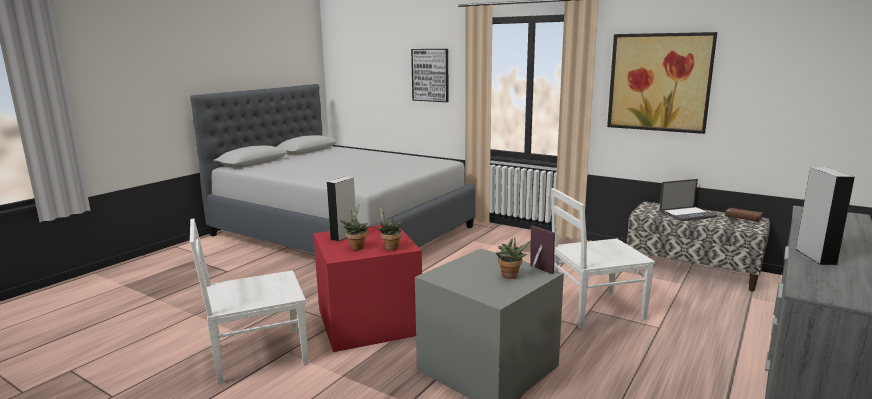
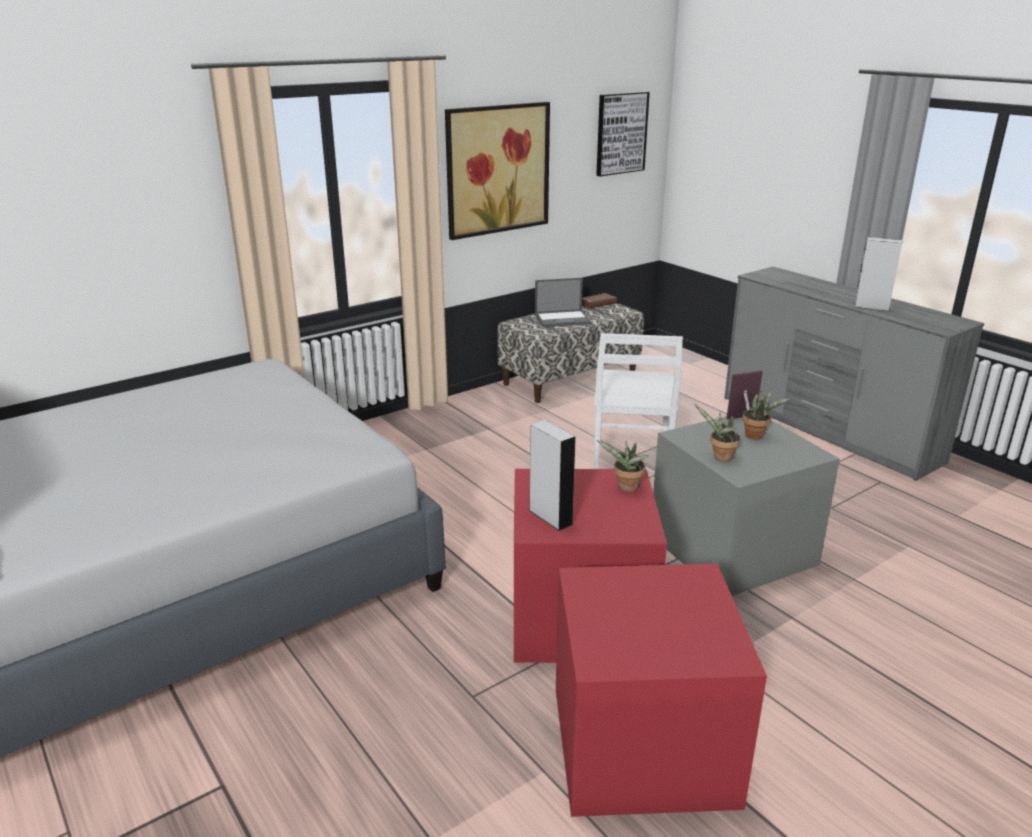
camera: 70 degrees left, 10 degrees up
white chair [190,218,308,385] -> red storage box [556,564,767,817]
potted plant [340,205,369,250] -> potted plant moved to [695,405,741,462]
picture [411,49,449,102] -> picture moved to [596,91,650,176]
laptop [659,179,718,221] -> laptop turned 75 degrees clockwise [535,278,591,327]

